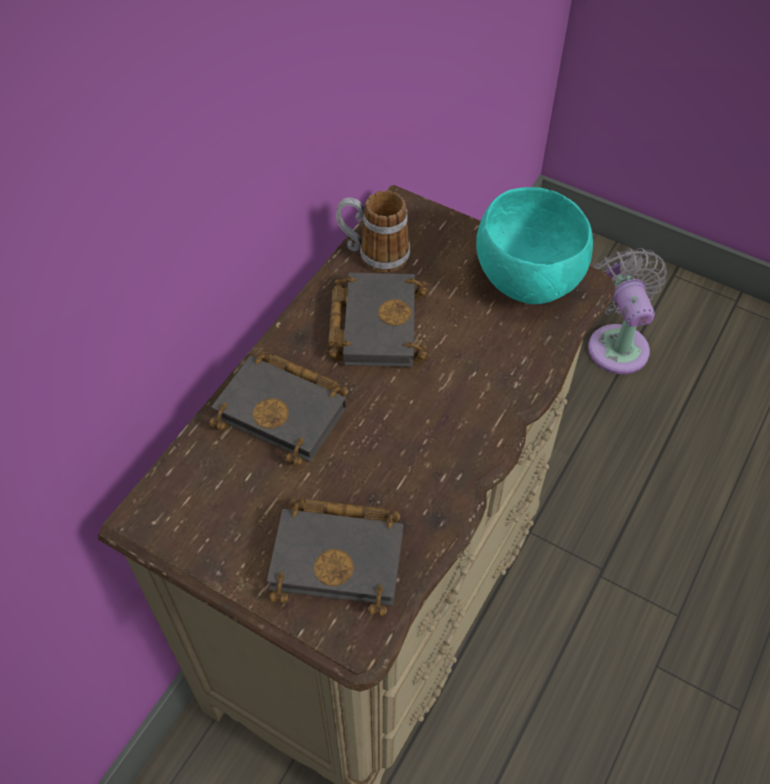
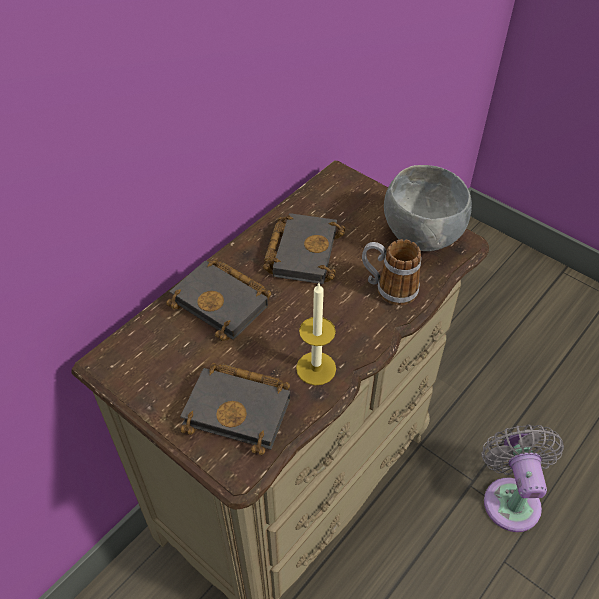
camera: 10 degrees right, 5 degrees down
mug [336,190,410,272] -> mug moved to [362,239,421,305]
turquoise bowl [476,187,593,304] -> grey bowl [384,165,472,251]
grey fan [588,248,667,374] -> grey fan moved to [481,424,564,532]
none -> candle [296,283,336,385]

